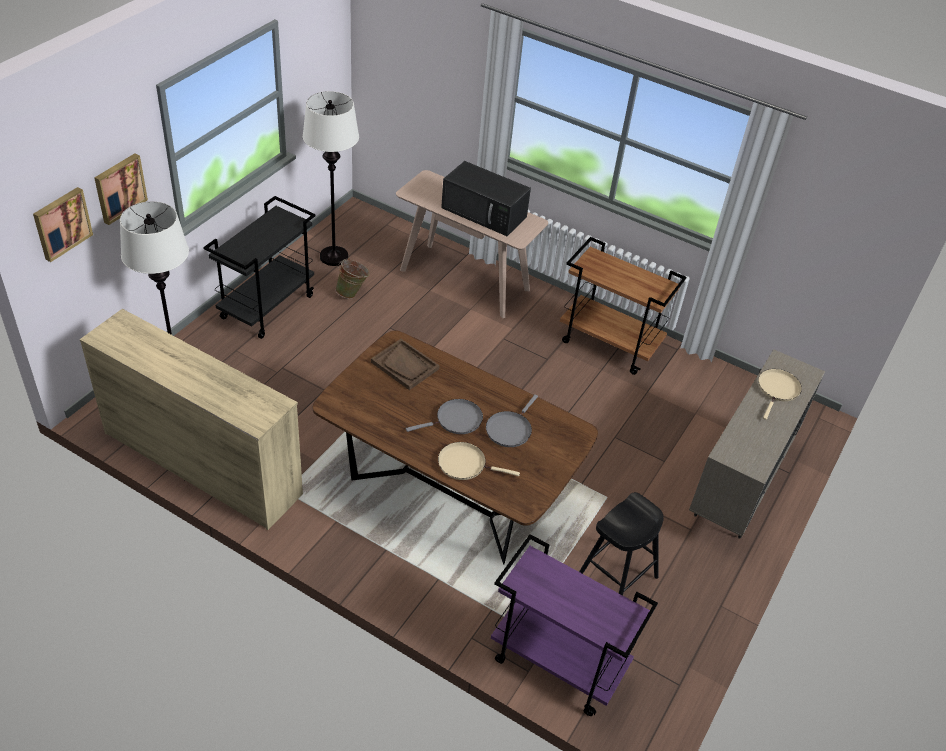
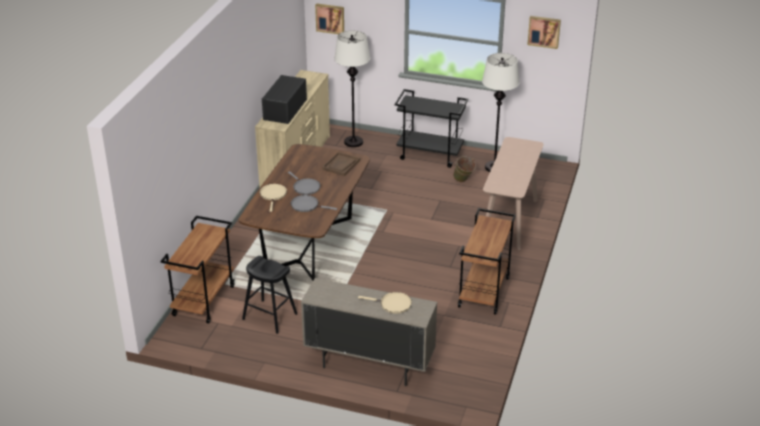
camera: 80 degrees right, 10 degrees down
picture [94,153,148,225] -> picture moved to [527,16,561,49]
black microwave [441,161,531,236] -> black microwave moved to [262,75,307,124]
purple cart [491,534,658,716] -> brown cart [160,216,235,324]

